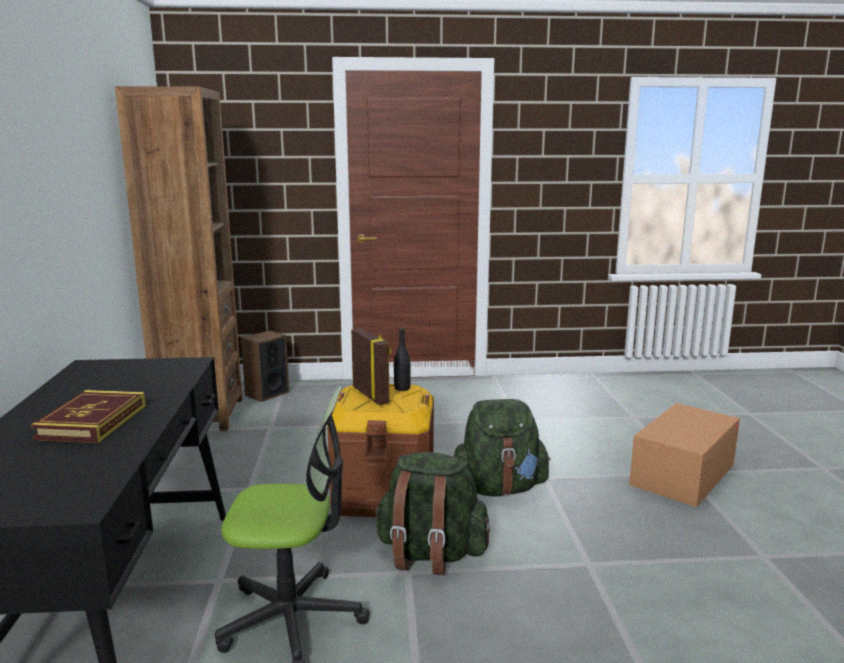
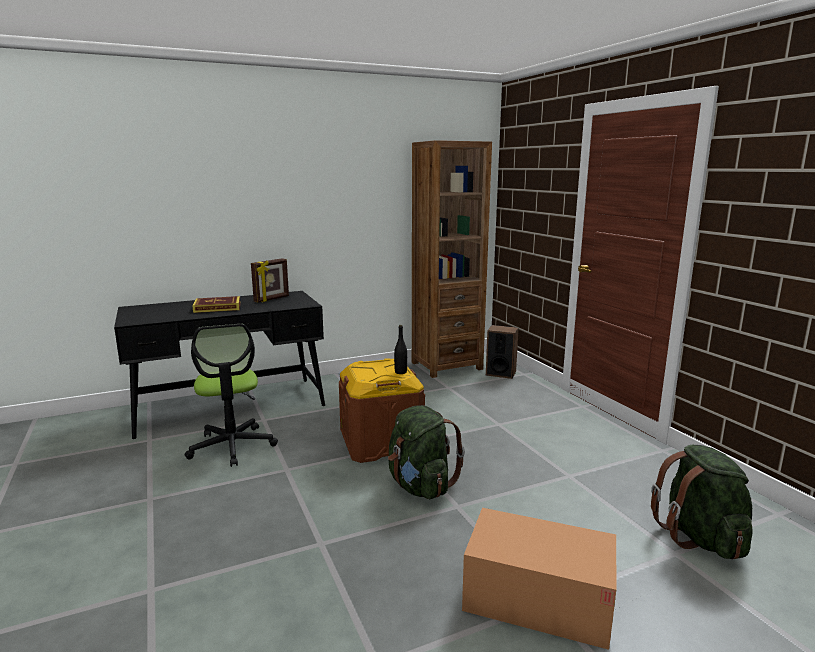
camera: 70 degrees right, 0 degrees up
picture frame [351,328,391,405] -> picture frame moved to [251,258,289,302]
green backpack [374,452,490,575] -> green backpack moved to [651,445,753,560]

